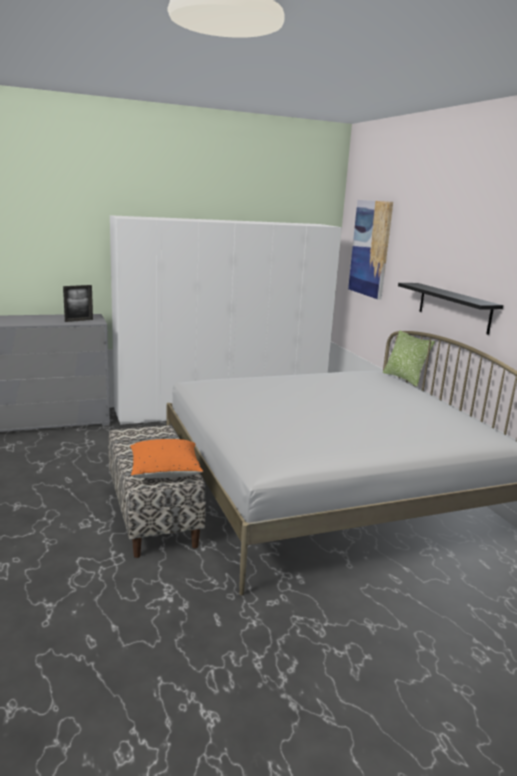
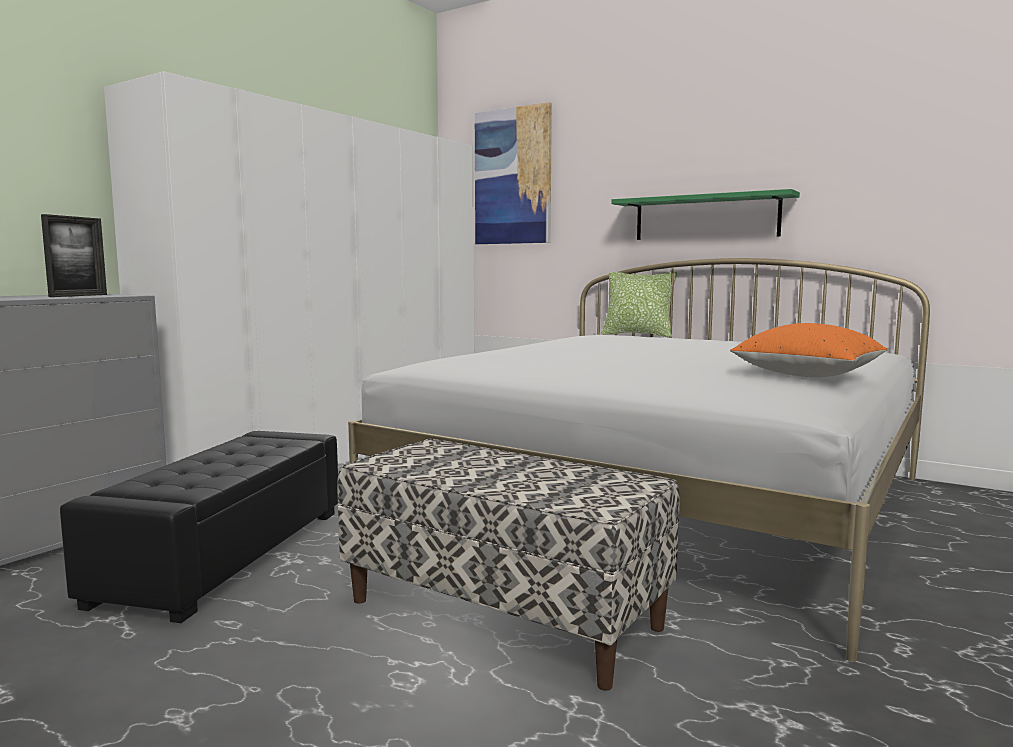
camera: 35 degrees left, 10 degrees down
orange pillow [130,439,203,478] -> orange pillow moved to [730,323,887,377]
black shelf [398,283,503,335] -> green shelf [611,189,800,240]
none -> black ottoman [60,431,338,623]

